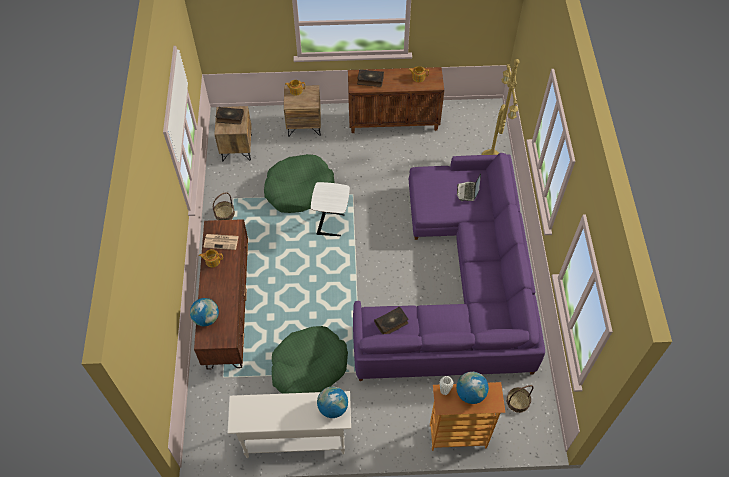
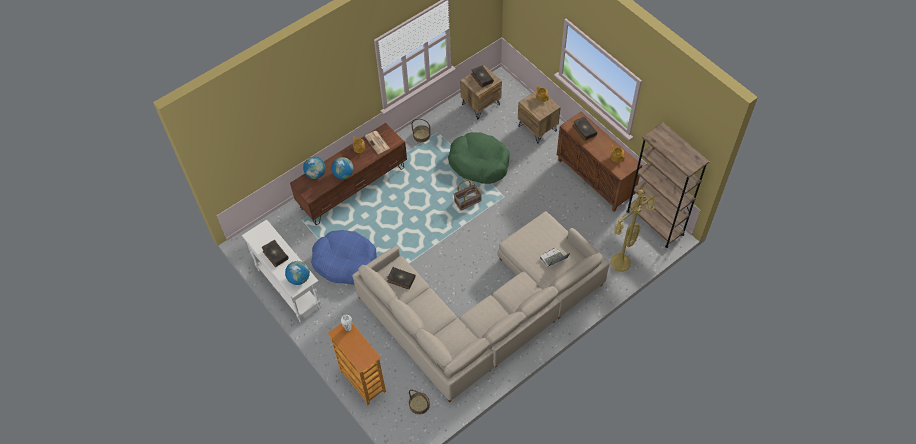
camera: 55 degrees right, 0 degrees up
green dog bed [272,326,348,394] -> blue dog bed [311,230,377,284]
white side table [311,182,350,236] -> basket [454,180,482,211]
purple sofa [353,153,545,381] -> beige sofa [352,212,610,403]
globe [456,372,489,404] -> globe moved to [331,157,354,179]
none -> book [262,240,289,267]
none -> brown bookcase [626,122,710,248]

